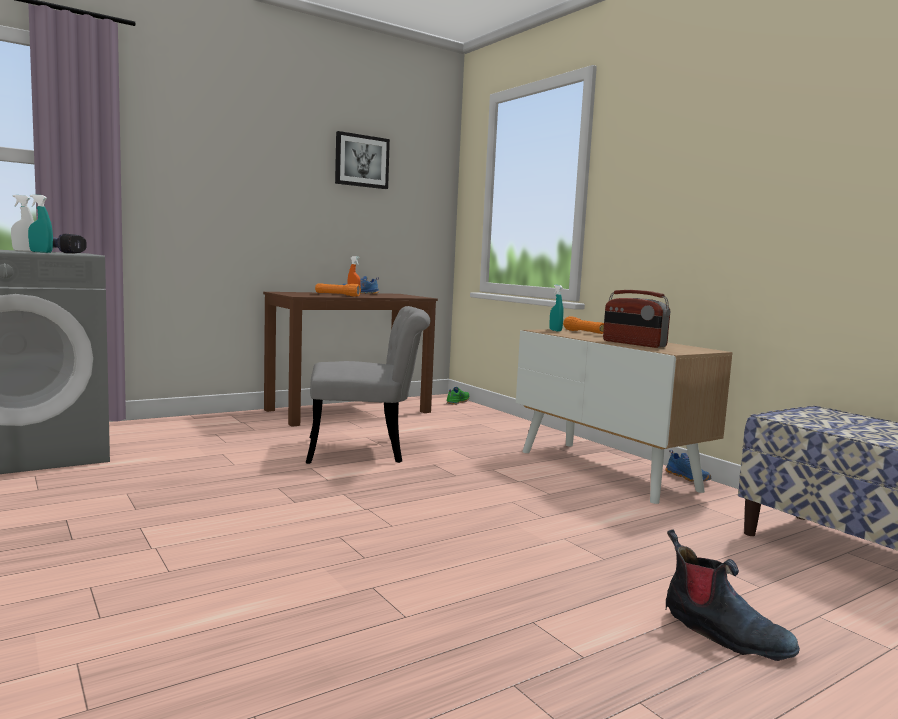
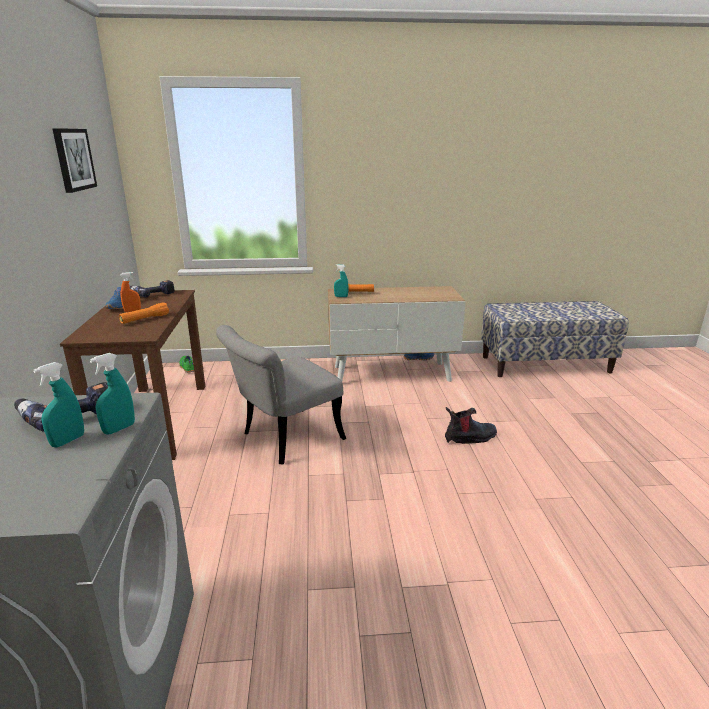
camera: 60 degrees left, 15 degrees up
white spray bottle [11,195,34,252] -> turquoise spray bottle [33,362,84,447]
grey chair [306,306,430,464] -> grey chair turned 150 degrees counterclockwise [216,325,346,465]
radio [603,290,670,348] -> none
boot [665,529,800,661] -> boot moved to [445,407,497,444]
none -> power drill [129,280,175,297]

